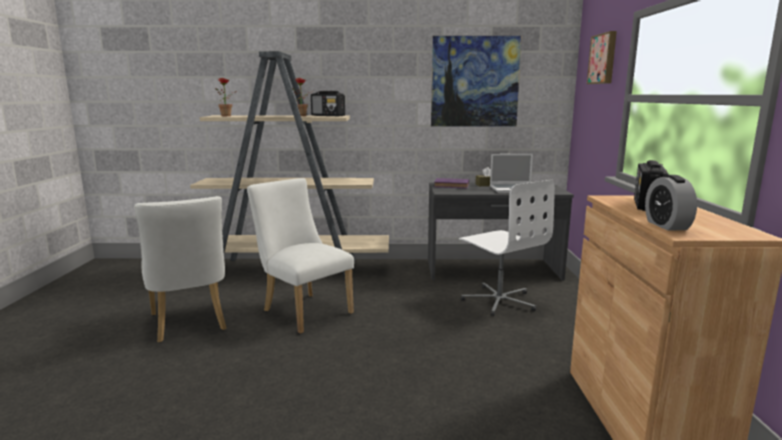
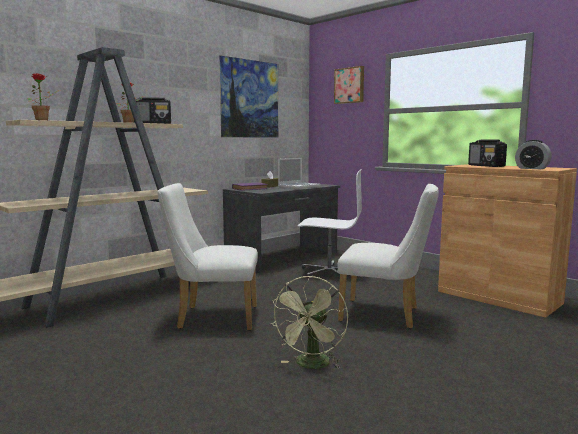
camera: 45 degrees left, 5 degrees down
white chair [134,196,227,343] -> white chair moved to [338,184,439,329]
none -> green fan [270,276,348,369]

